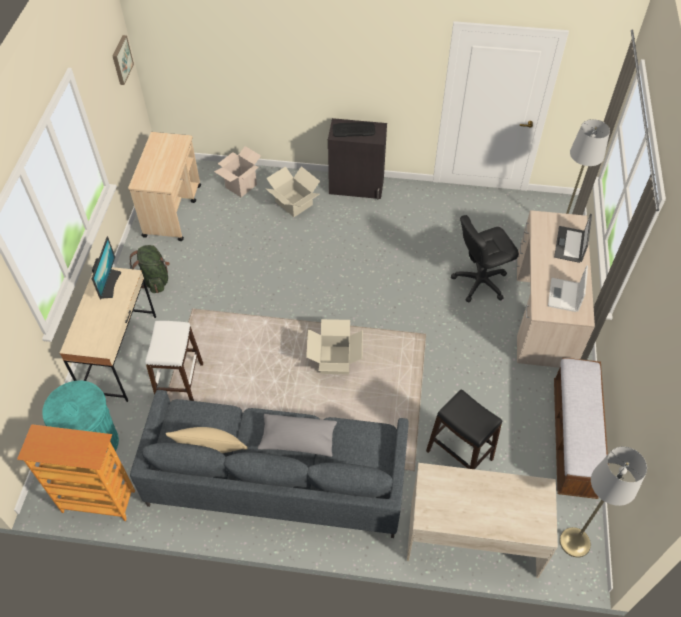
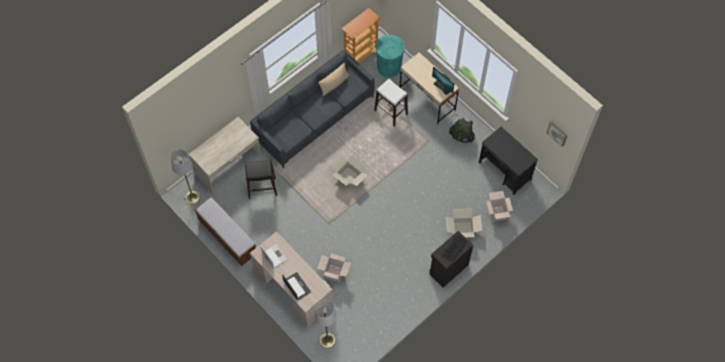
camera: 130 degrees right, 10 degrees up
beige cart [128,132,201,241] -> black cart [478,127,538,195]
grey pillow [258,414,337,457] -> none
black office chair [451,215,519,302] -> cardboard box [317,253,351,282]

